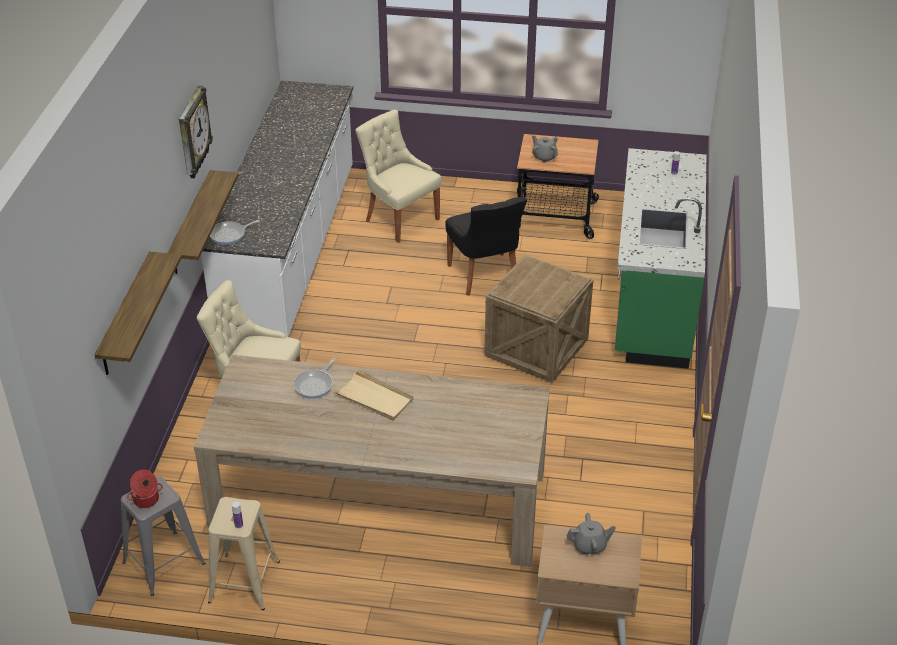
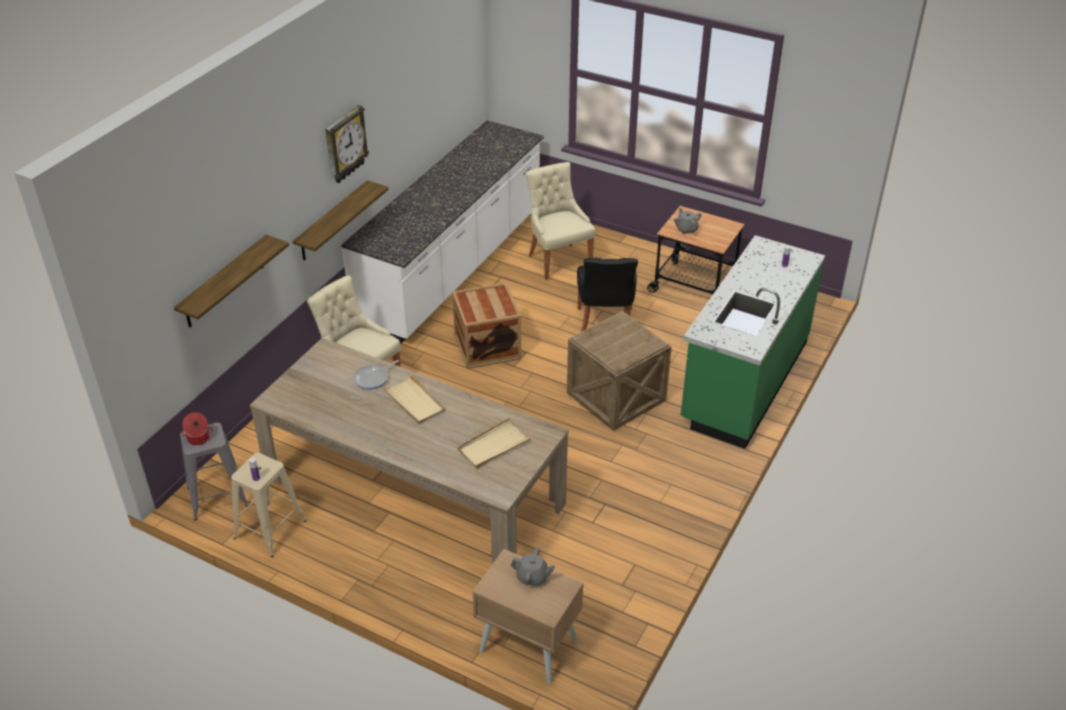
camera: 20 degrees right, 0 degrees up
frying pan [210,220,260,245] -> none
none -> crate [452,283,521,369]
none -> beige tray [458,418,532,469]

